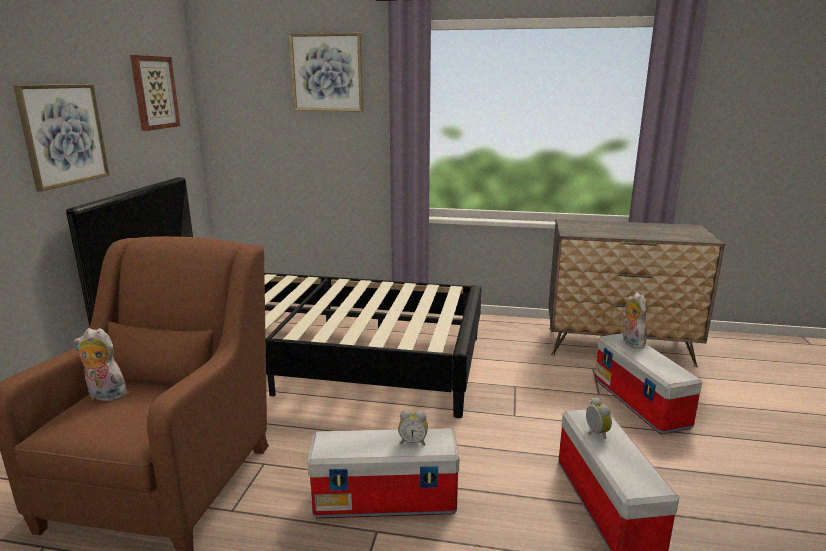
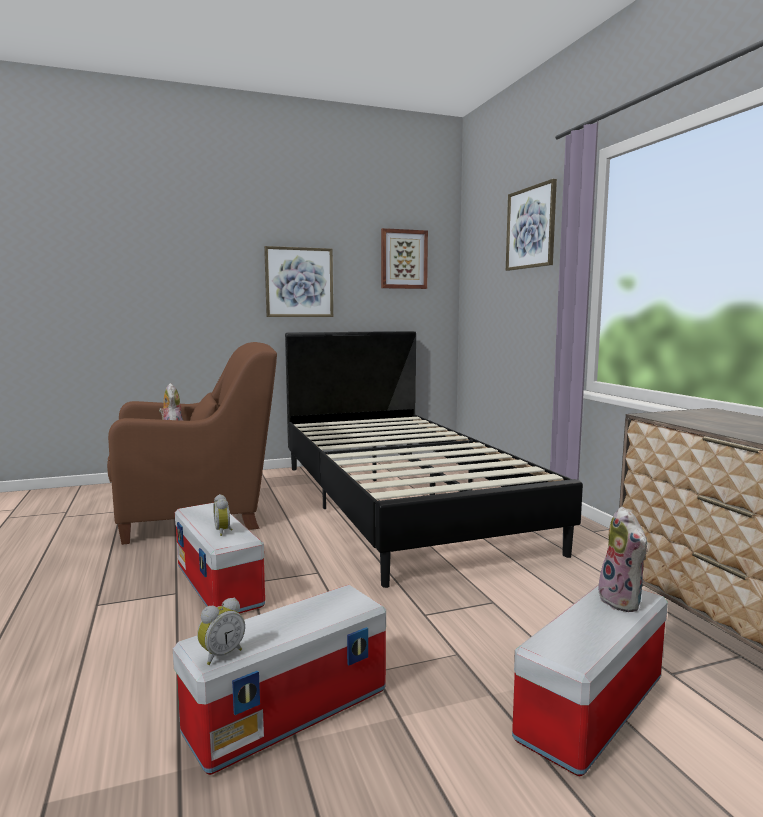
camera: 60 degrees right, 10 degrees down
alarm clock [586,397,612,439] -> alarm clock moved to [197,597,245,665]
plush toy [623,292,647,349] -> plush toy turned 120 degrees clockwise [596,507,647,612]

